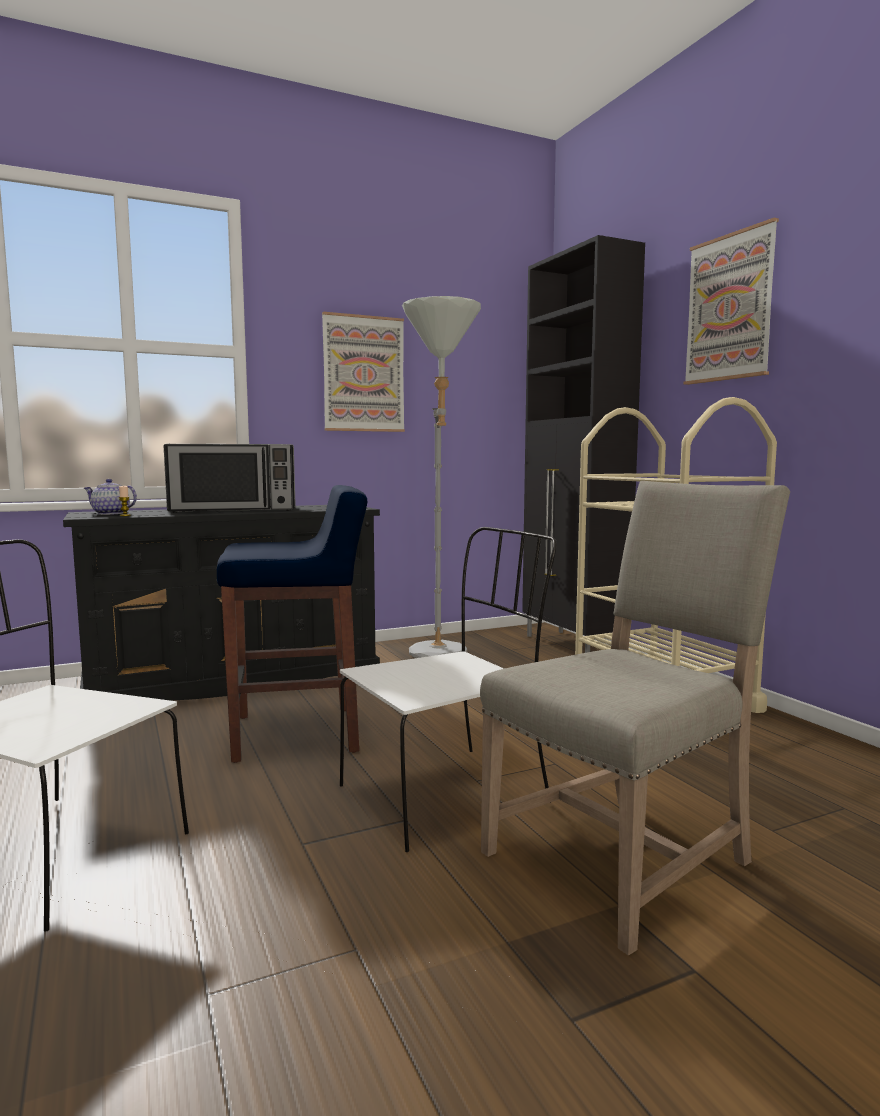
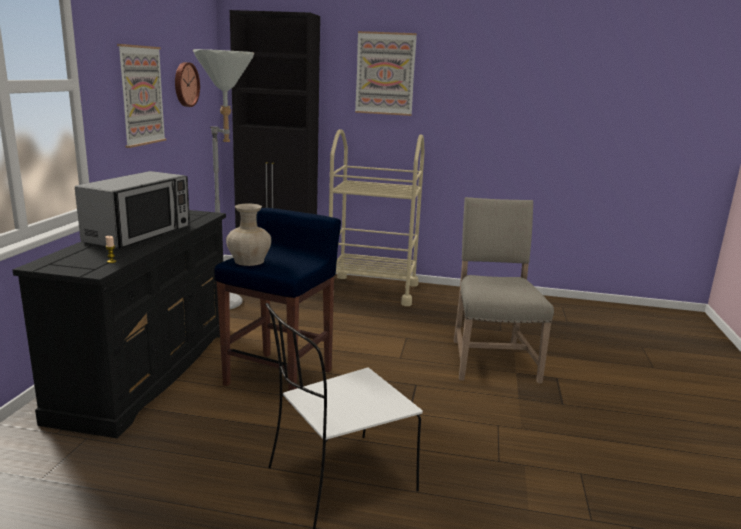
camera: 55 degrees left, 10 degrees up
teapot [84,479,137,515] -> none
white chair [340,527,557,852] -> none
none -> wall clock [175,62,200,107]
none -> beige vase [226,203,272,266]

